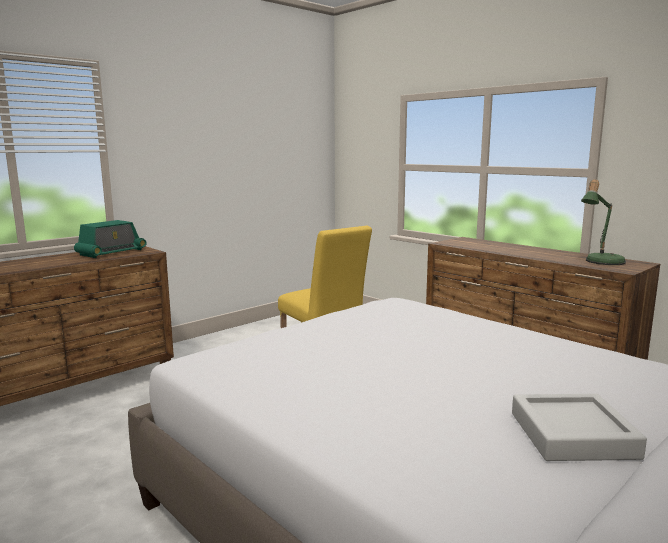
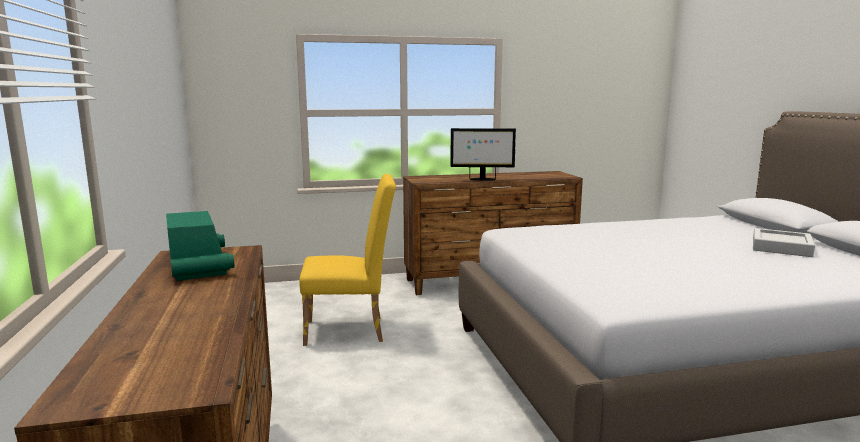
camera: 60 degrees left, 0 degrees up
table lamp [581,179,626,265] -> none
none -> monitor [450,128,516,181]

